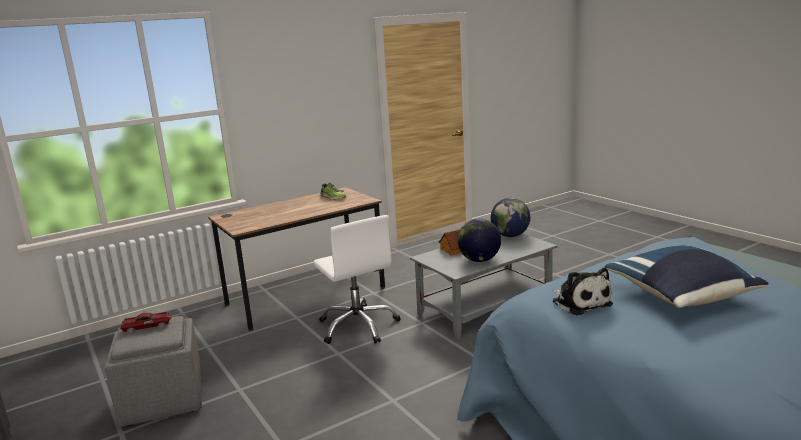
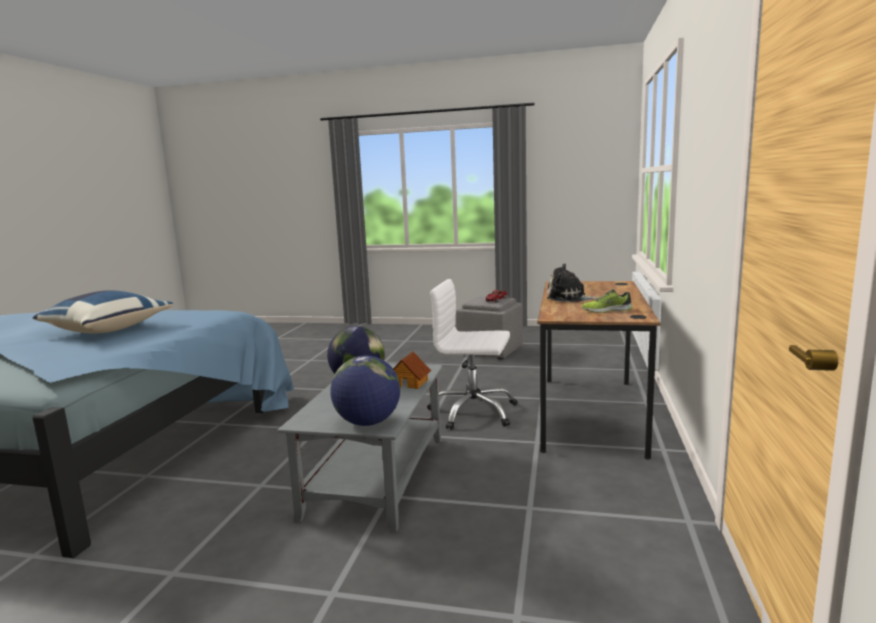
camera: 135 degrees right, 5 degrees down
plush toy [552,268,613,316] -> plush toy moved to [547,264,599,302]

